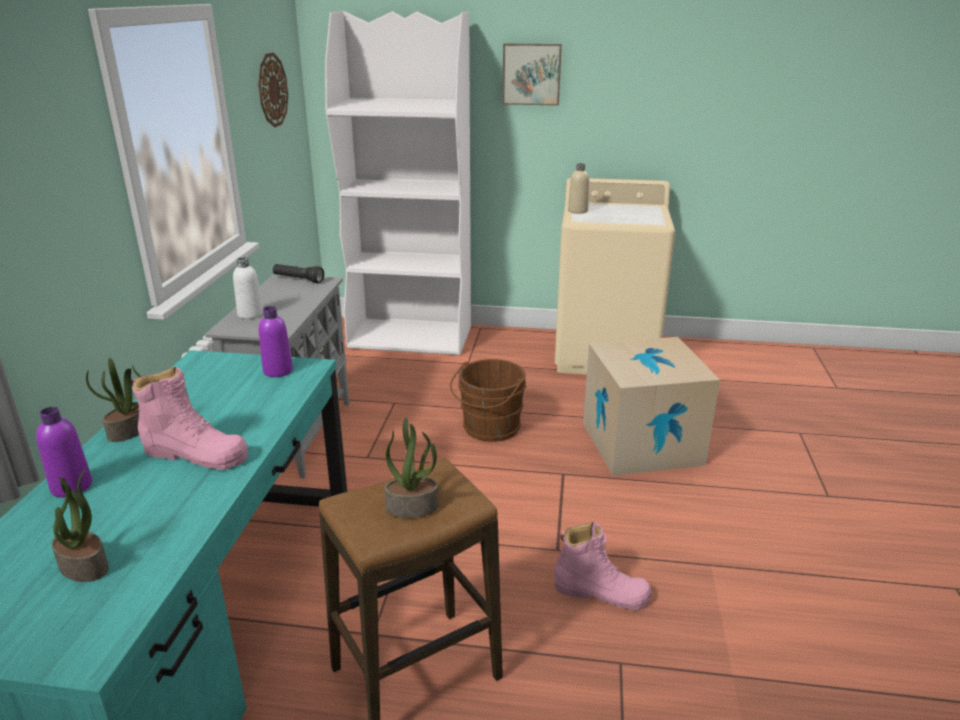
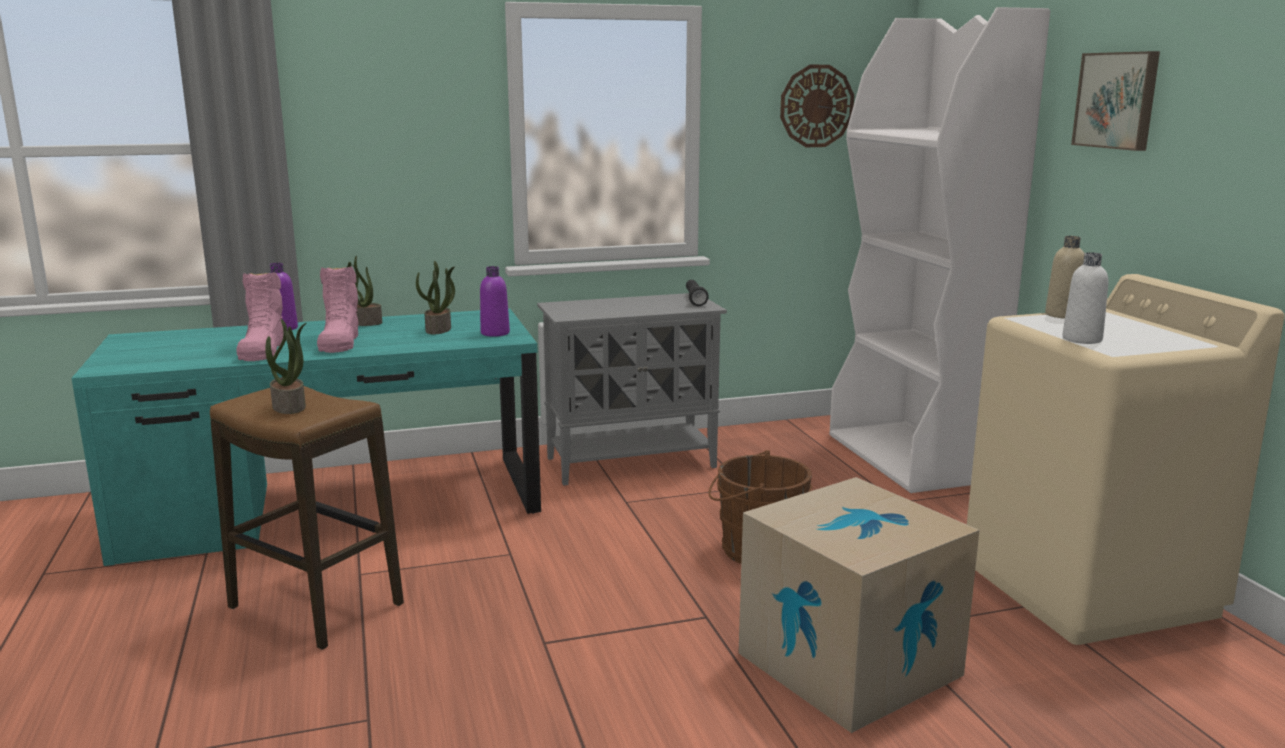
camera: 65 degrees right, 10 degrees down
potted plant [52,469,109,582] -> potted plant moved to [416,261,455,334]
white bottle [233,257,263,319] -> white bottle moved to [1062,252,1108,344]
pink boot [554,522,651,610] -> pink boot moved to [236,272,284,361]

